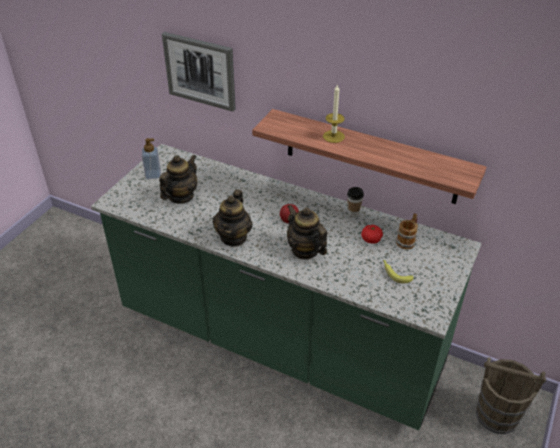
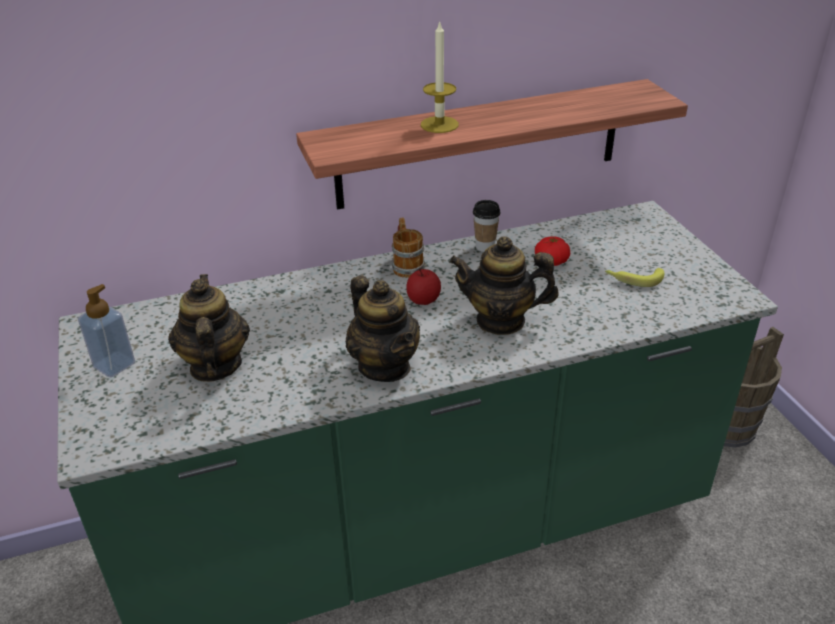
camera: 45 degrees left, 5 degrees down
picture [162,32,236,112] -> none
mug [396,213,418,249] -> mug moved to [391,218,425,278]

